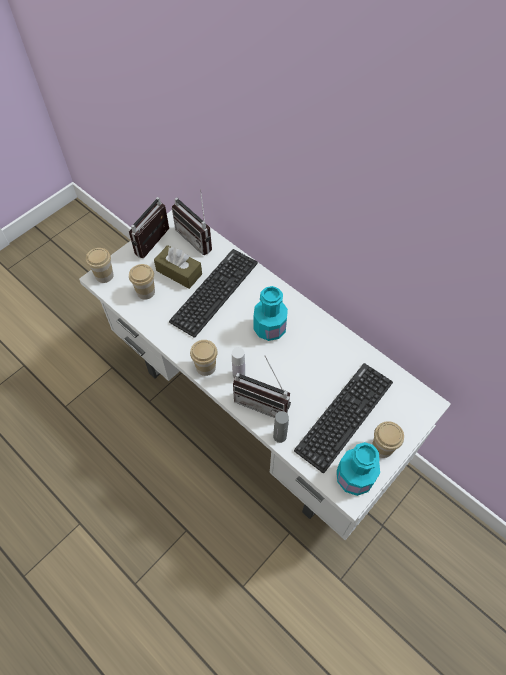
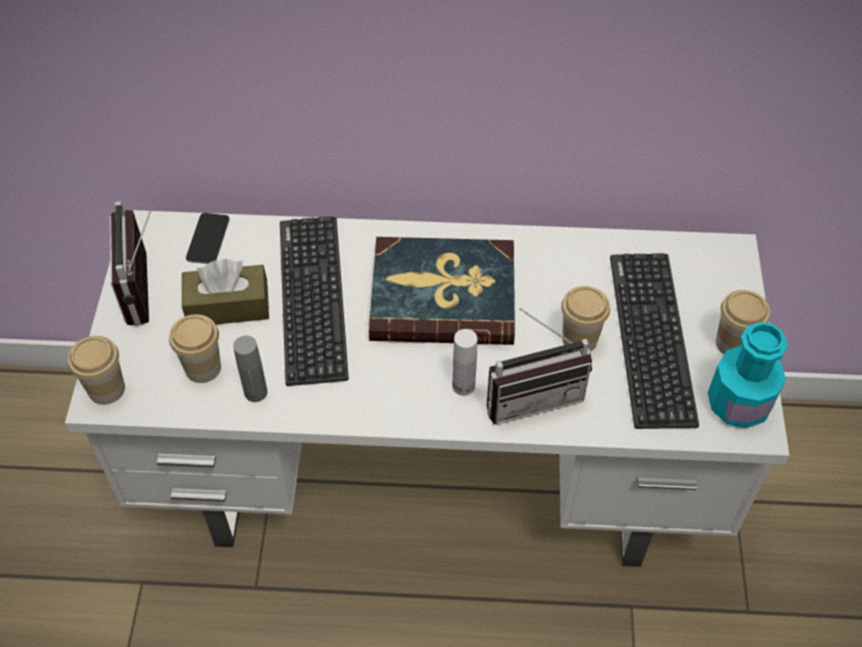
camera: 40 degrees left, 5 degrees down
radio [172,189,212,255] -> phone [186,213,230,264]
cup [190,340,218,376] -> cup moved to [561,286,610,352]
turquoise bottle [254,286,288,341] -> book [369,237,515,345]
grey bottle [273,411,289,443] -> grey bottle moved to [233,335,267,402]

